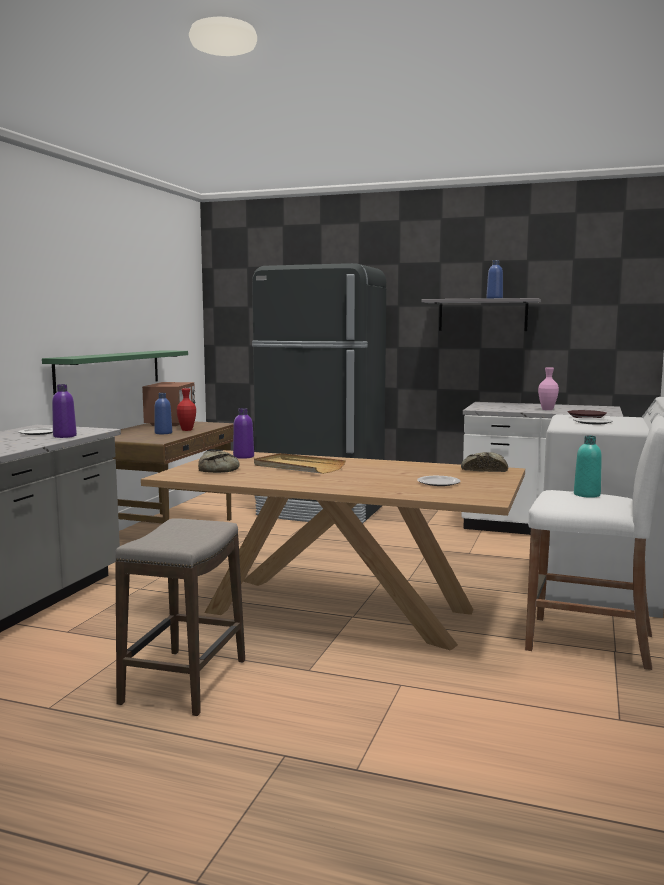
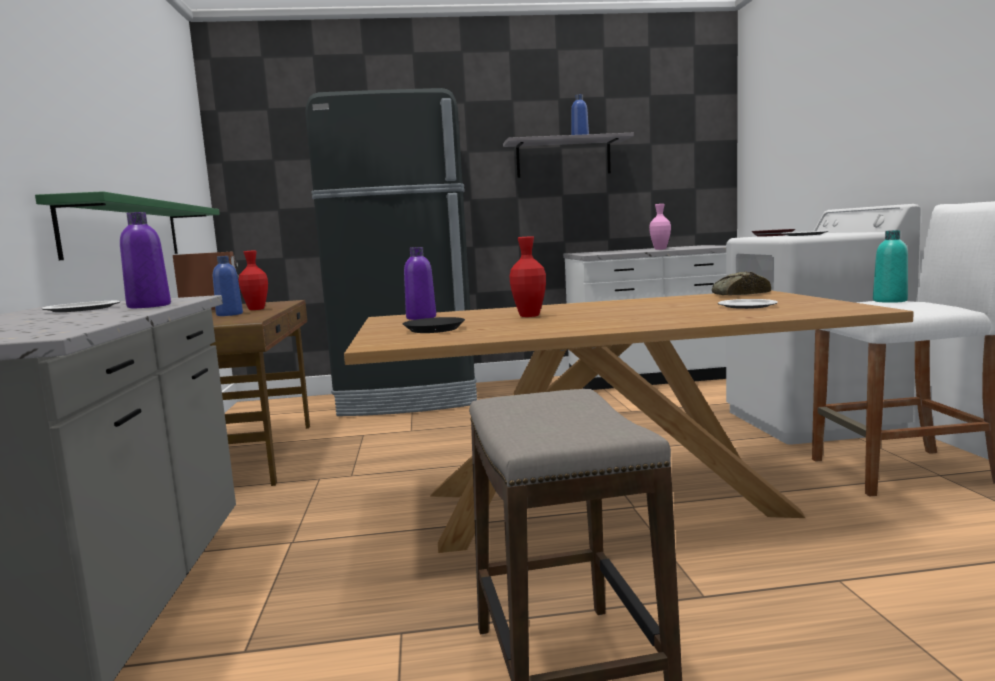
camera: 25 degrees left, 0 degrees up
bread [198,451,240,473] -> black plate [403,317,465,333]
beige tray [254,453,346,474] -> red vase [510,236,546,317]

